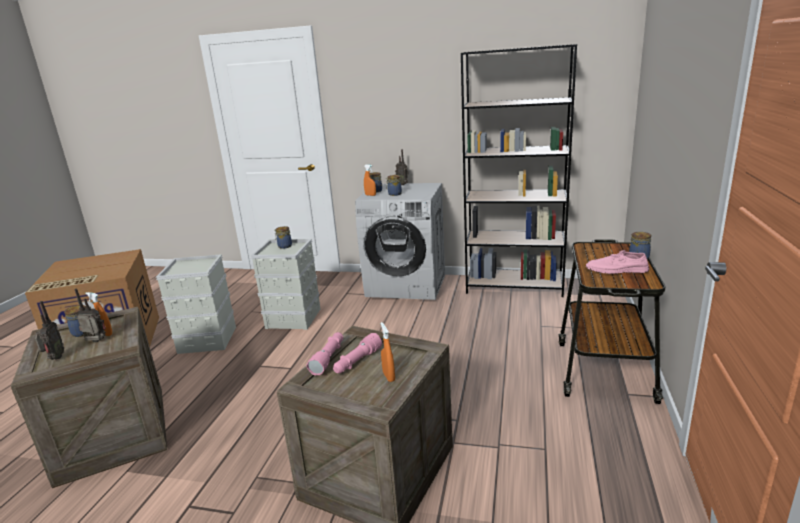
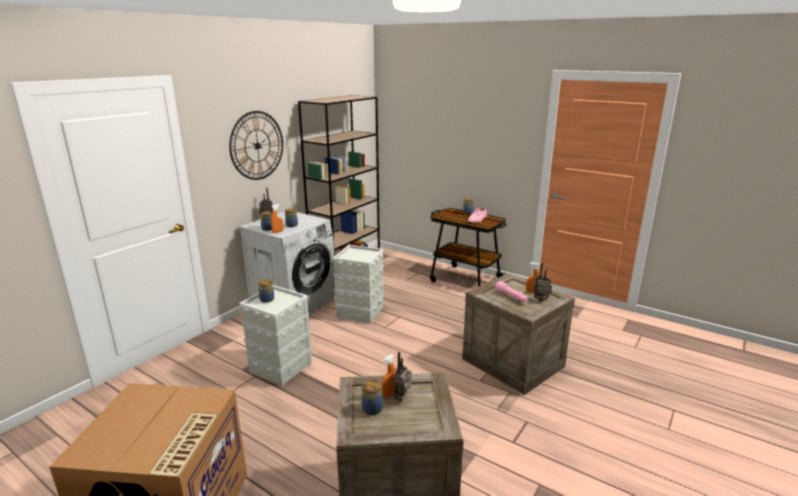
camera: 70 degrees left, 0 degrees up
radio [35,301,64,360] -> radio moved to [534,262,552,301]
grey storage box [156,254,236,354] -> grey storage box moved to [333,245,384,324]
pink flashlight [307,332,343,376] -> none
none -> wall clock [229,111,283,180]

